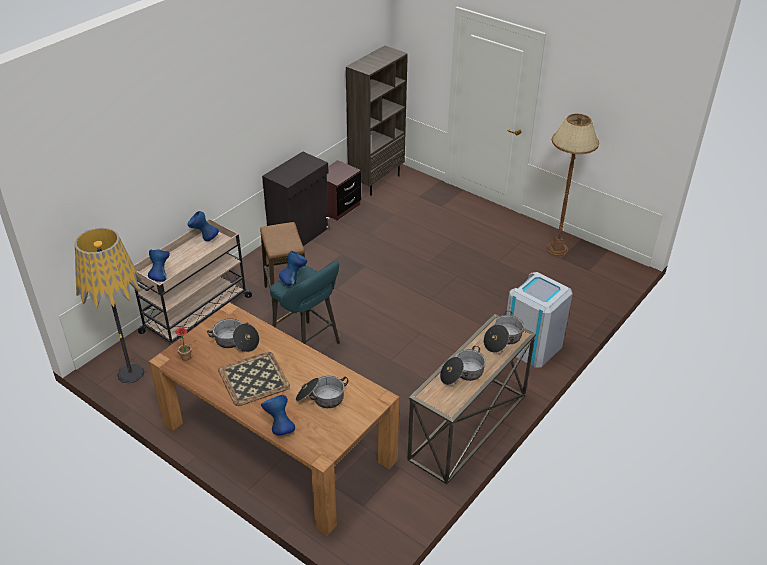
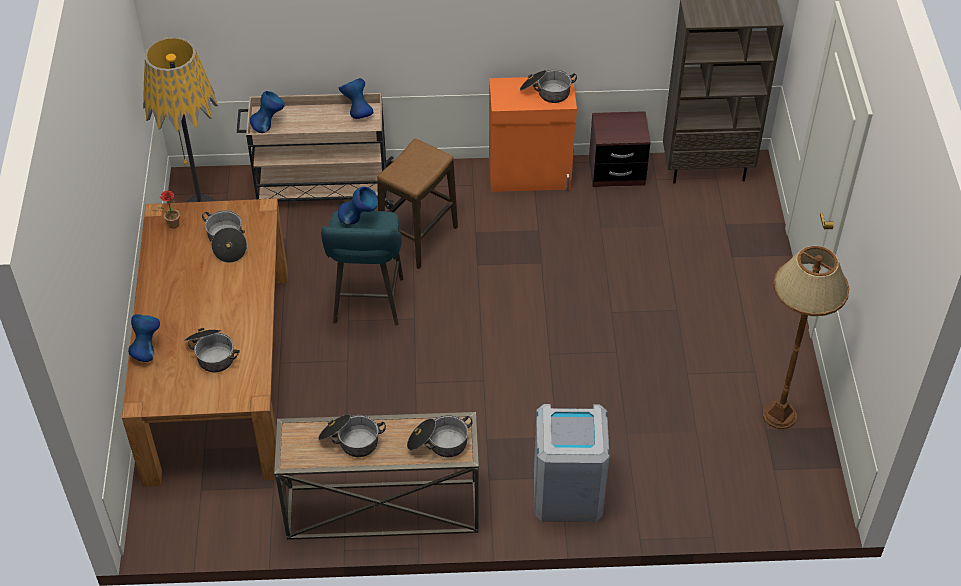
camera: 50 degrees right, 10 degrees up
tray [218,352,290,406] -> none
black cabinet [262,152,330,246] -> orange cabinet [489,77,577,192]
none -> cooking pot [520,69,577,103]

